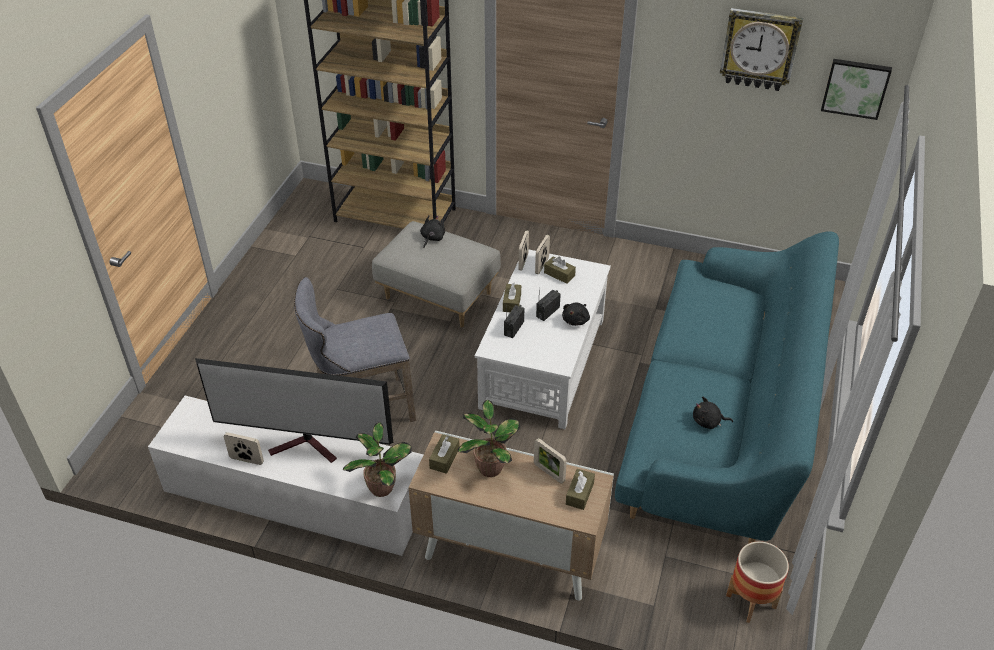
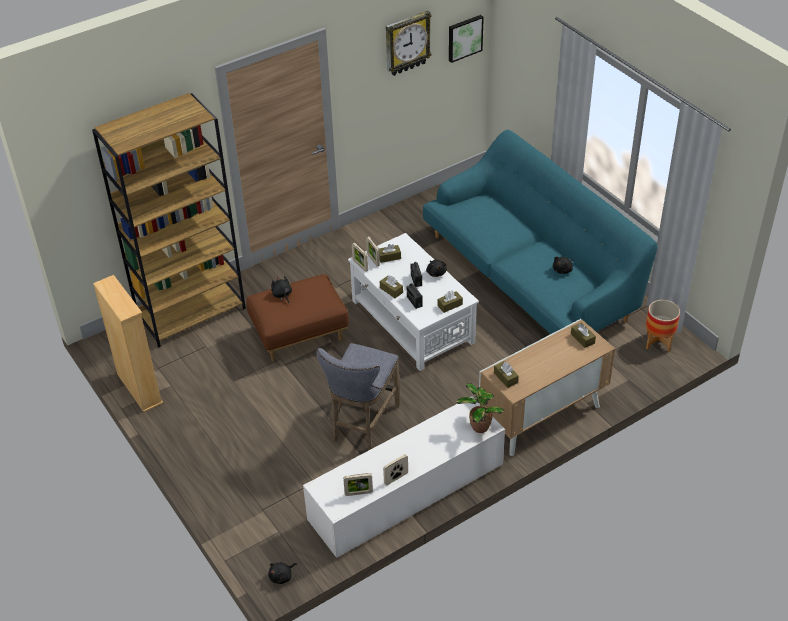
camera: 50 degrees left, 0 degrees up
television [195,358,393,463] -> none
grey ottoman [372,221,501,327] -> brown ottoman [246,274,349,362]
potted plant [458,400,520,477] -> none
picture frame [534,438,567,483] -> picture frame moved to [343,473,373,496]
none -> beige bookcase [93,275,163,412]
none -> black plush toy [268,562,297,584]
none -> brown tissue box [438,290,463,313]

